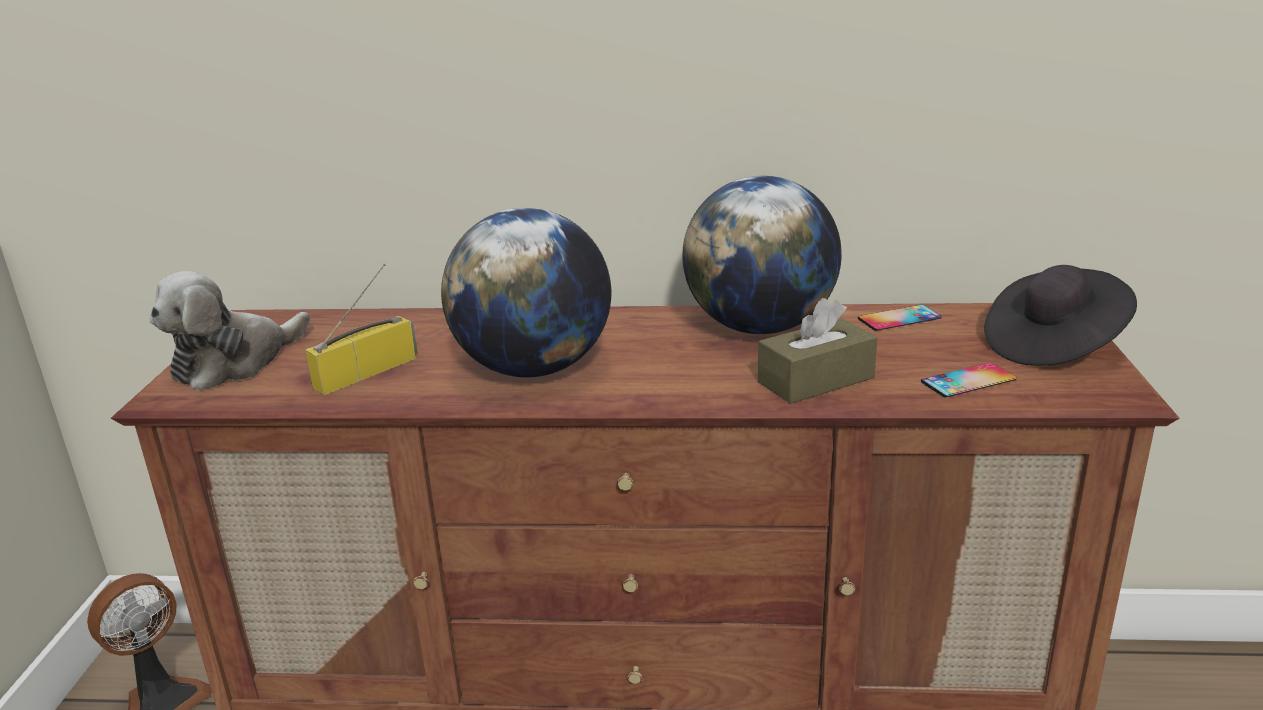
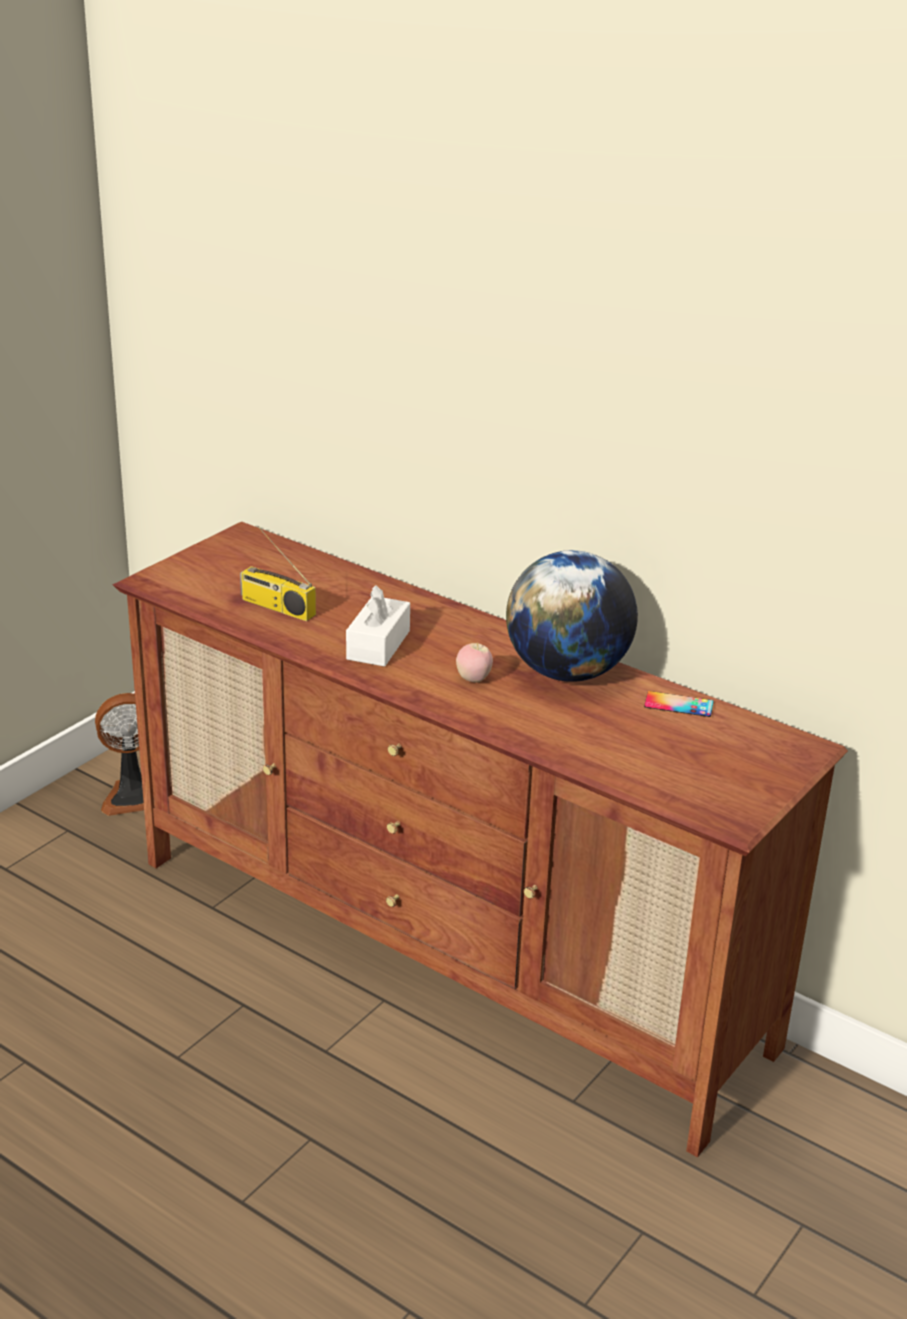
camera: 30 degrees right, 5 degrees up
plush toy [149,271,311,391] -> none
radio [305,264,418,395] -> radio turned 135 degrees counterclockwise [240,526,316,621]
globe [441,208,611,377] -> white tissue box [346,586,410,667]
brown tissue box [758,298,877,404] -> none
phone [921,362,1016,398] -> none
black hat [984,265,1137,366] -> none
none -> apple [456,642,493,683]

